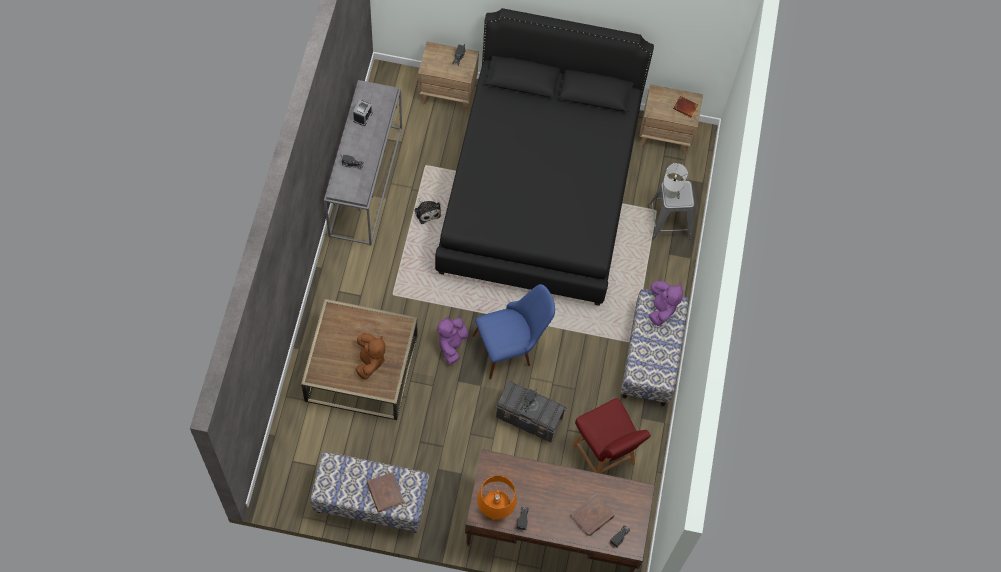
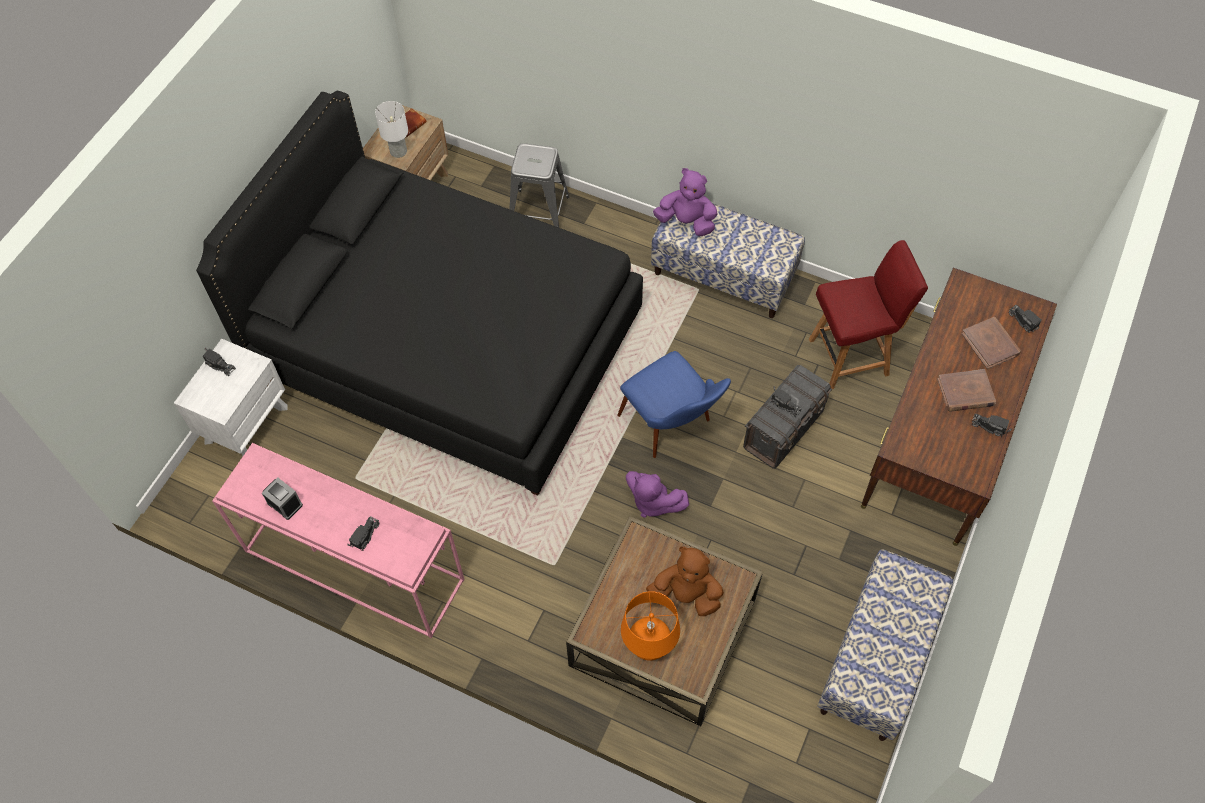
camera: 70 degrees left, 5 degrees down
grey console table [324,80,402,245] -> pink console table [212,443,465,638]
brown book [367,472,404,512] -> brown book moved to [937,369,996,412]
plush toy [414,199,441,224] -> none
brown nightstand [418,42,479,113] -> white nightstand [174,339,287,456]
blue chair [472,284,555,379] -> blue chair turned 150 degrees clockwise [617,351,731,458]
orange table lamp [477,476,517,519] -> orange table lamp moved to [621,591,680,661]
white table lamp [663,163,688,198] -> white table lamp moved to [375,101,408,158]

